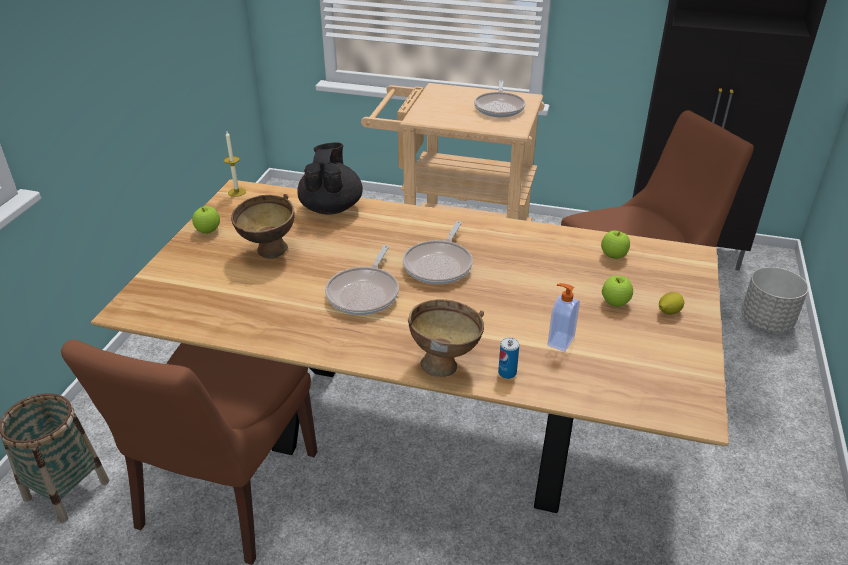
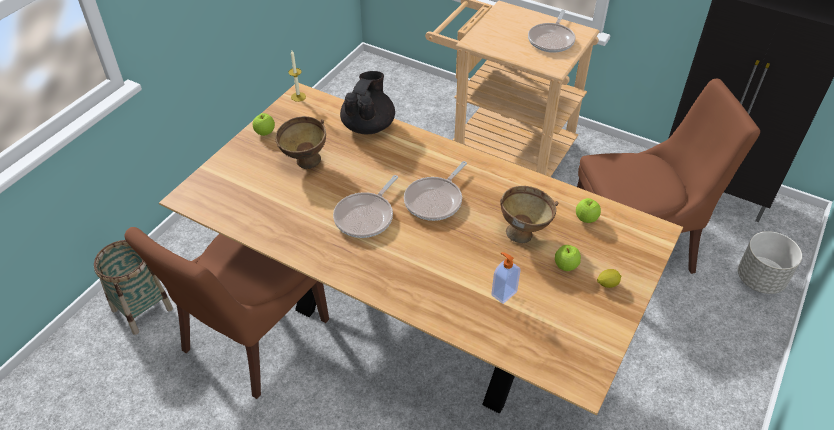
camera: 15 degrees right, 10 degrees up
brown bowl [408,299,484,377] -> brown bowl moved to [500,186,558,243]
can [498,337,519,379] -> none

